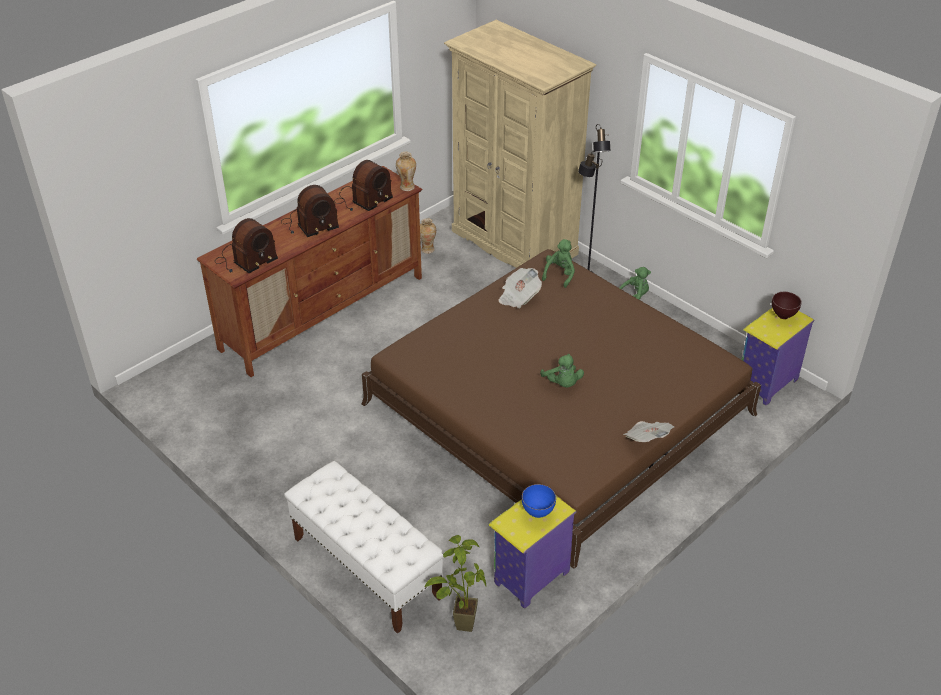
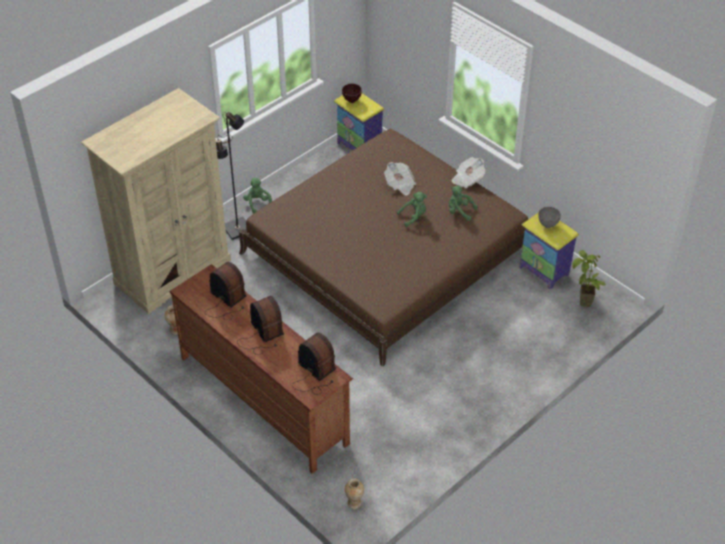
camera: 90 degrees left, 5 degrees up
white bench [284,461,444,634] -> none
vase [396,152,416,191] -> vase moved to [345,478,364,509]
newspaper [498,268,542,308] -> newspaper moved to [384,162,416,195]
blue bowl [522,484,556,518] -> grey bowl [538,207,561,228]
green plush toy [542,239,575,288] -> green plush toy moved to [449,186,478,221]

